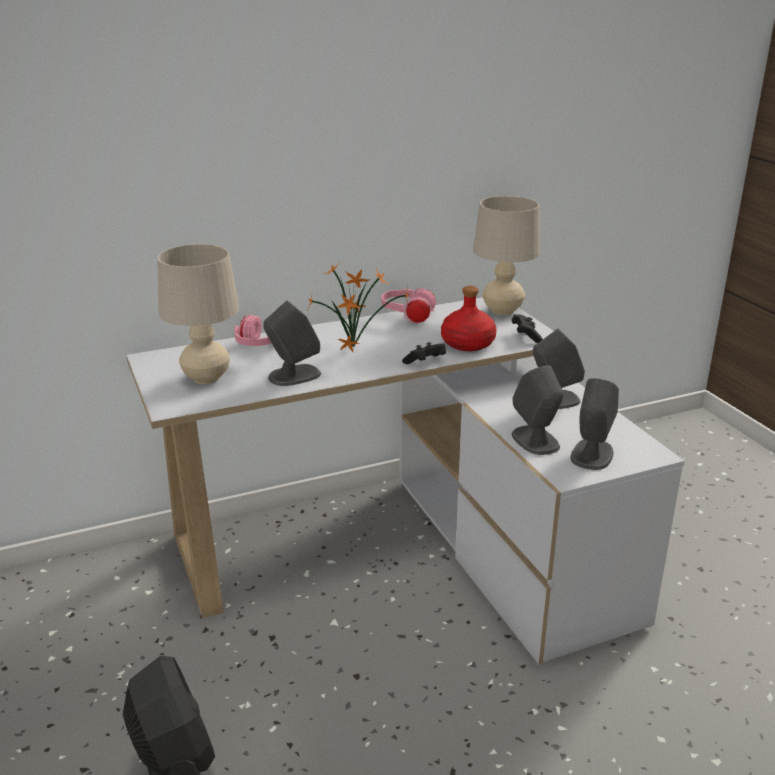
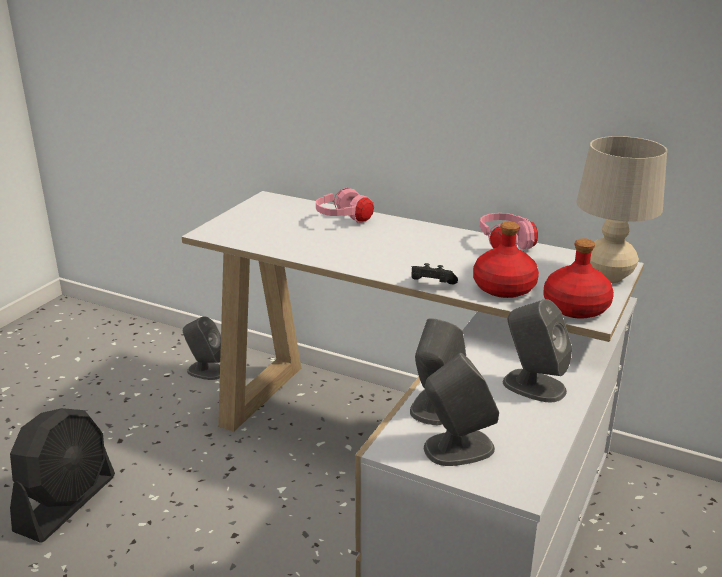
camera: 50 degrees right, 0 degrees up
beige table lamp [157,244,239,384] -> none
grey speaker [263,300,321,386] -> grey speaker moved to [183,316,221,380]
potted plant [308,264,409,352] -> none
black game controller [511,314,543,343] -> red bottle [543,238,614,319]

